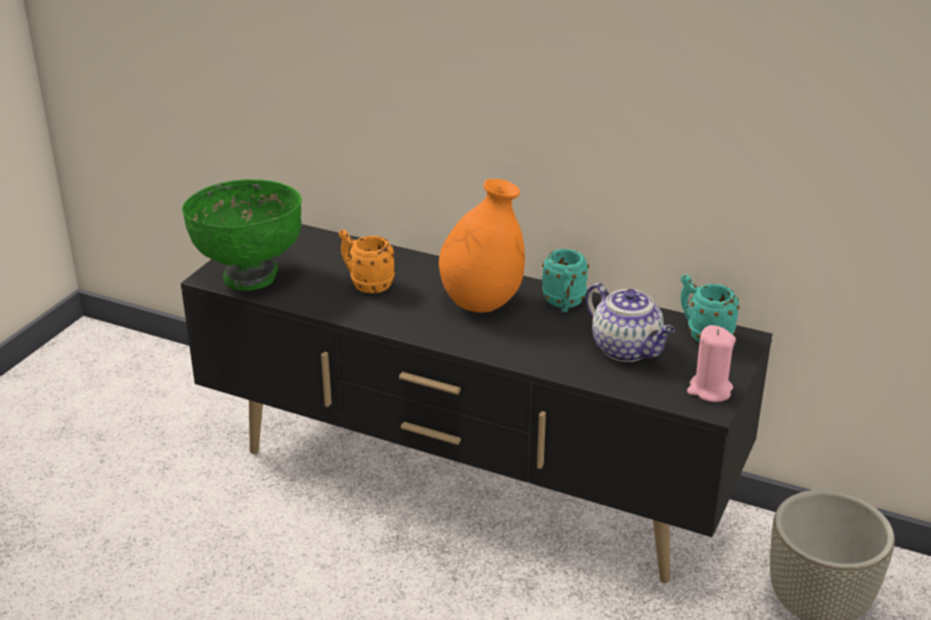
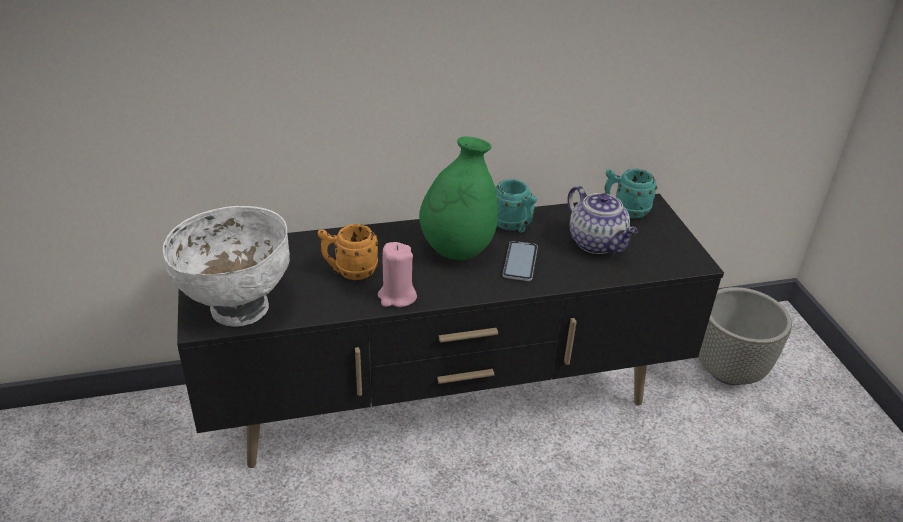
camera: 40 degrees left, 5 degrees up
green bowl [182,179,302,291] -> white bowl [162,206,290,327]
orange vase [439,179,525,313] -> green vase [419,136,498,260]
teapot [586,283,675,362] -> teapot turned 45 degrees clockwise [567,186,638,254]
pink candle [687,325,736,402] -> pink candle moved to [378,242,417,307]
none -> phone [503,241,538,281]

